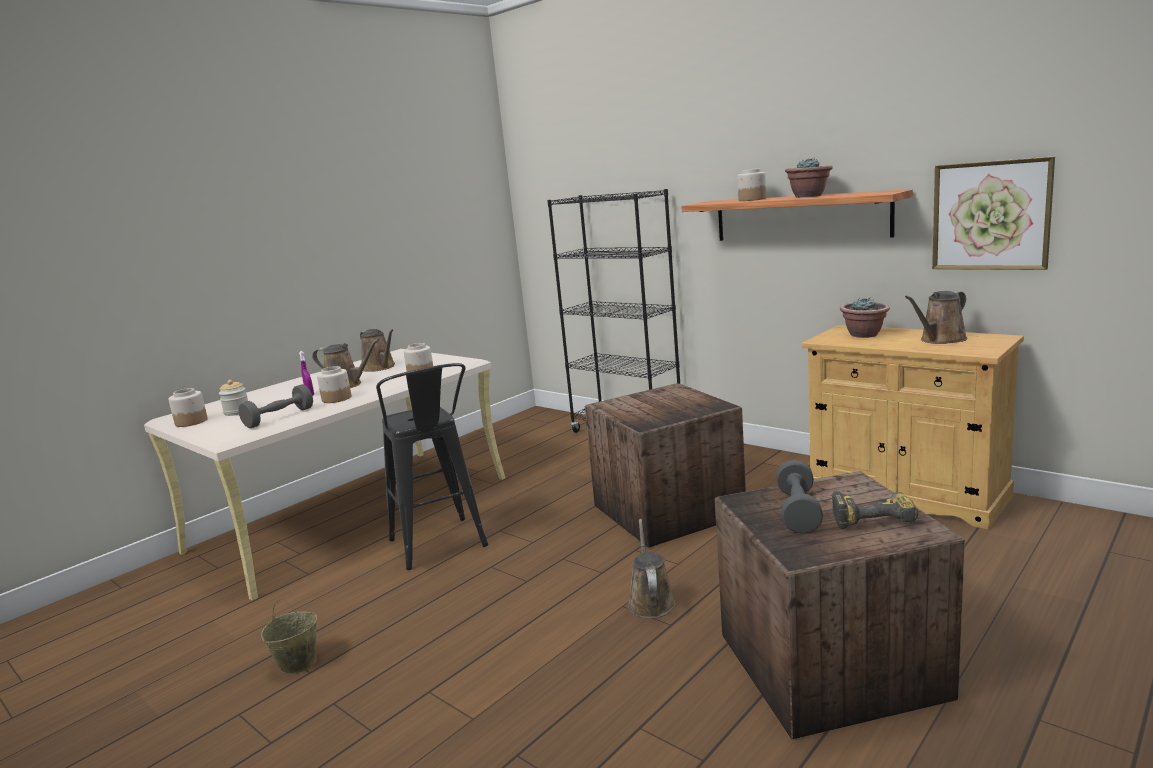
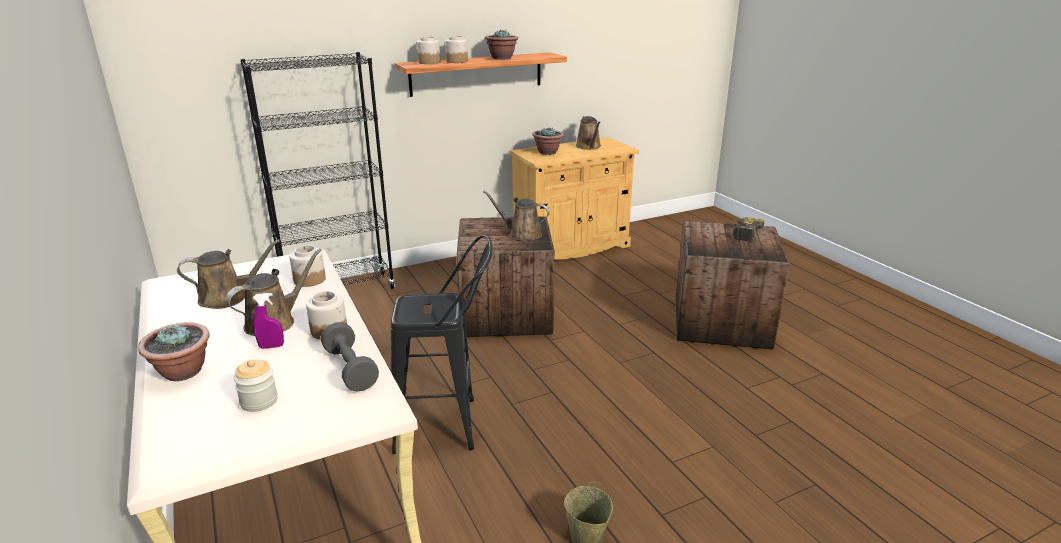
camera: 70 degrees left, 10 degrees up
jar [168,388,208,427] -> jar moved to [417,37,440,64]
brown watering can [627,519,675,618] -> brown watering can moved to [483,191,550,241]
grey dumbbell [776,460,823,534] -> none
picture [932,156,1055,270] -> none
none -> potted plant [138,322,210,381]

